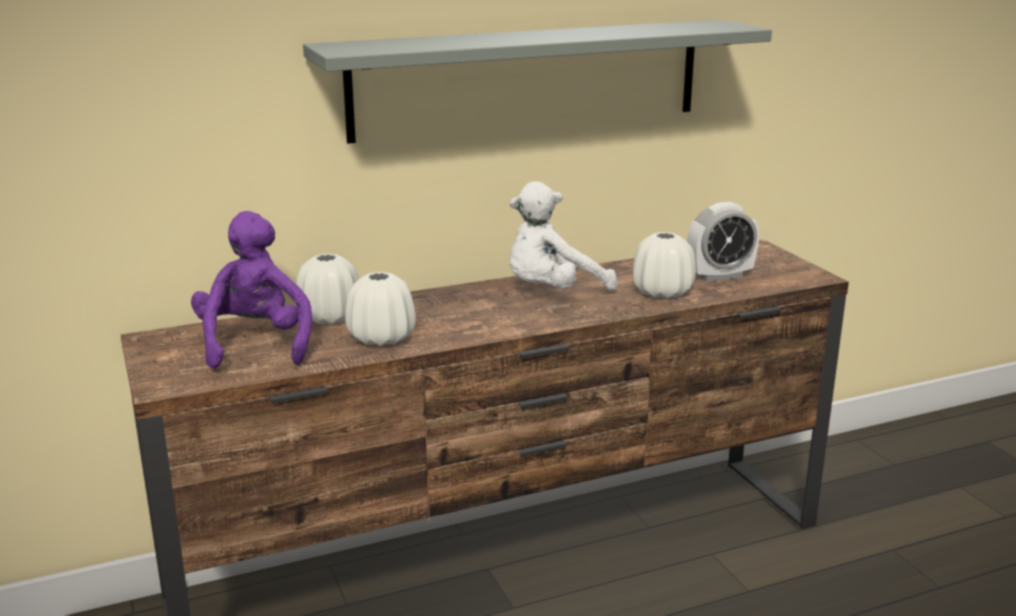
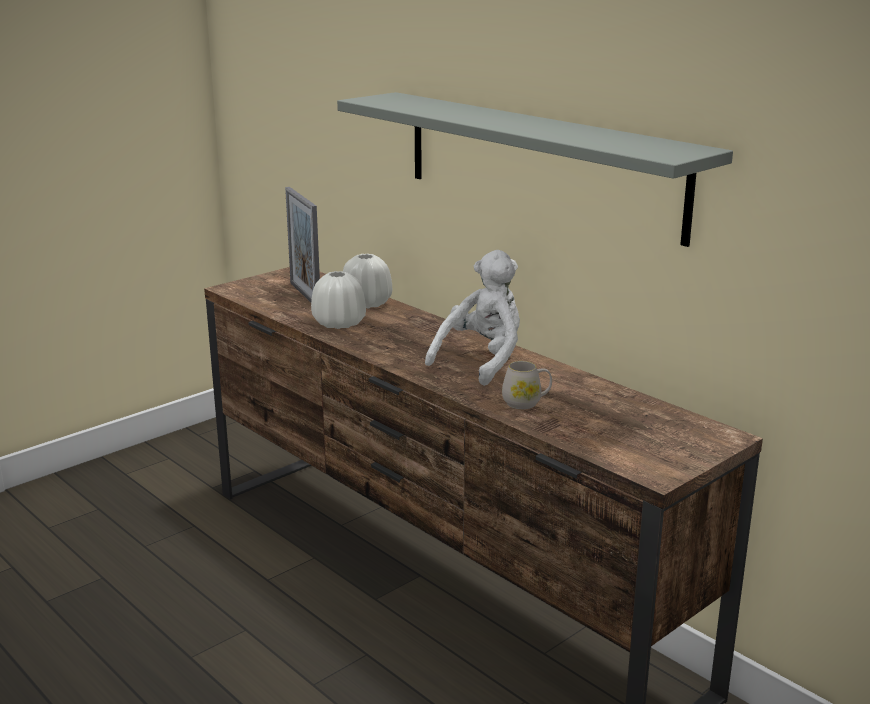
camera: 70 degrees right, 0 degrees up
purple plush toy [191,211,312,368] -> picture frame [285,187,320,302]
white plush toy [509,181,617,291] -> white plush toy turned 90 degrees clockwise [425,250,520,386]
white vase [633,232,696,298] -> white mug [502,361,552,409]
alarm clock [687,202,759,282] -> none

